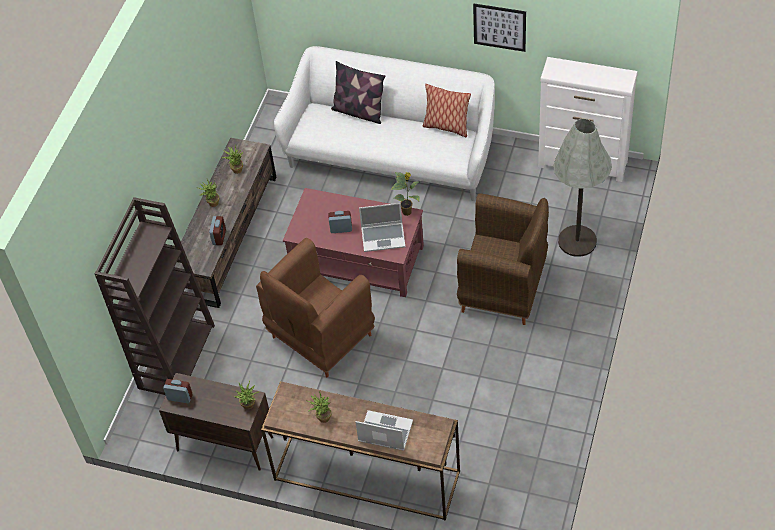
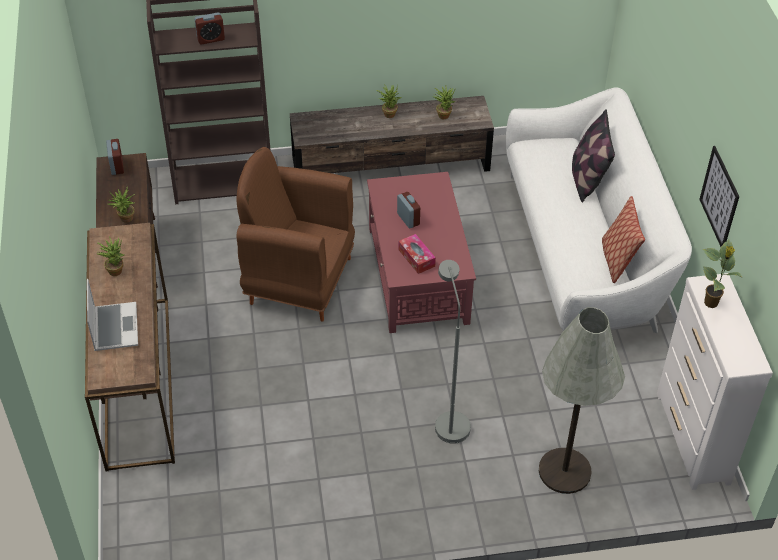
camera: 60 degrees right, 5 degrees down
alarm clock [209,216,226,245] -> alarm clock moved to [195,12,225,44]
laptop [359,203,405,252] -> tissue box [398,234,436,274]
potted plant [391,172,420,216] -> potted plant moved to [703,239,742,308]
brown armchair [457,193,549,325] -> grey floor lamp [435,260,471,444]

